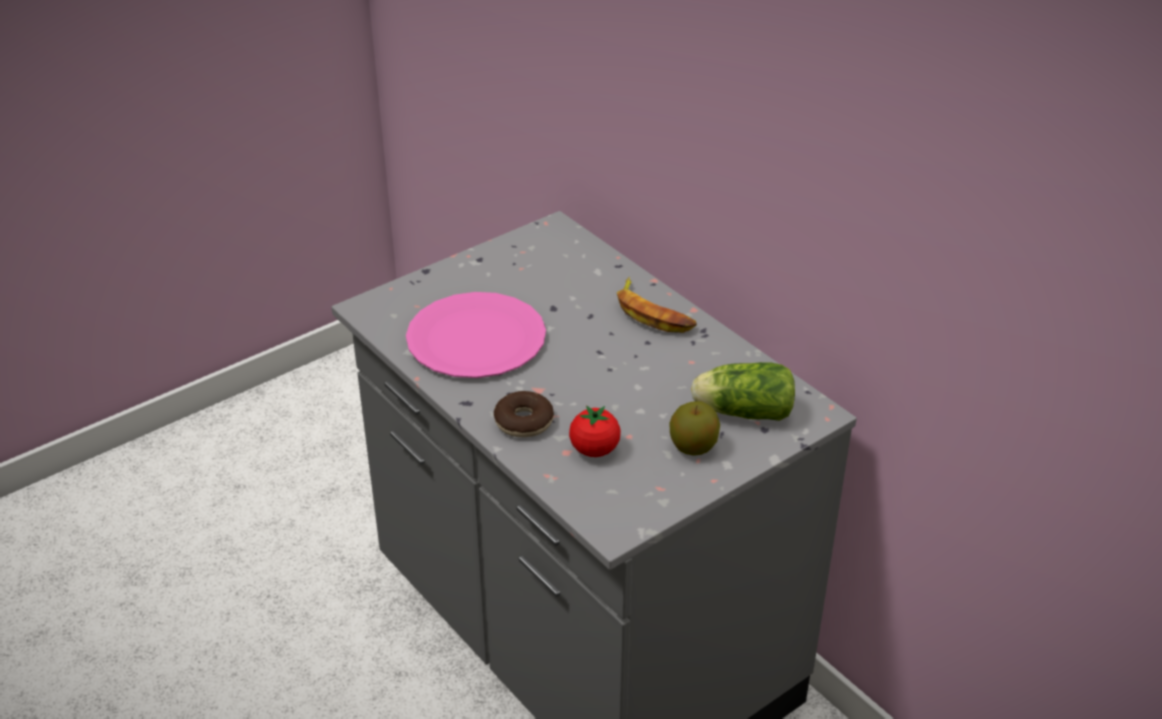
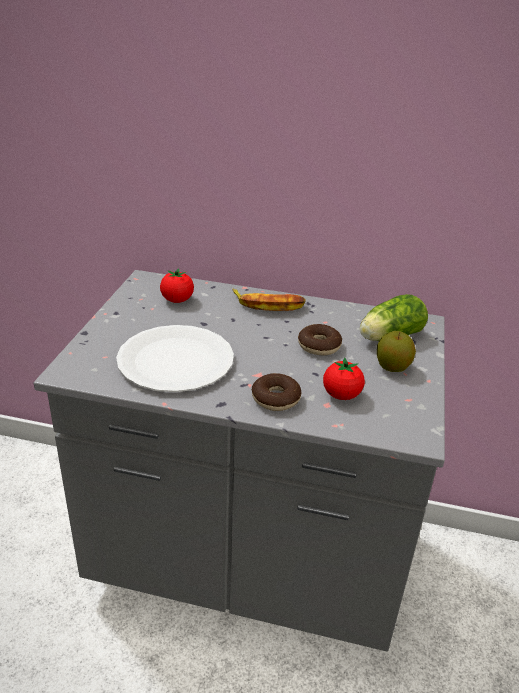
camera: 40 degrees left, 5 degrees down
pink plate [406,292,546,378] -> white plate [116,325,234,392]
none -> tomato [160,268,194,303]
none -> donut [298,324,342,356]

